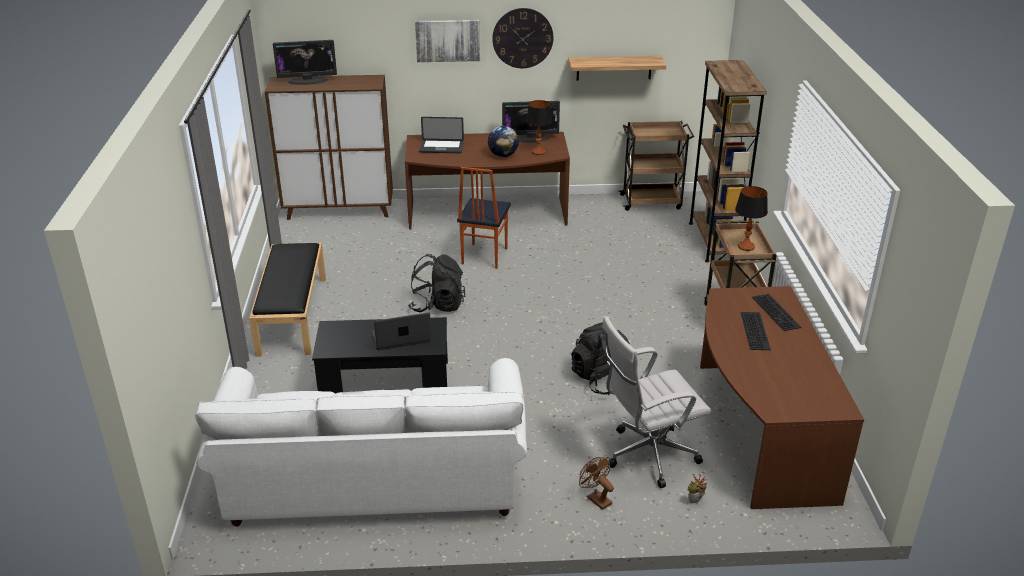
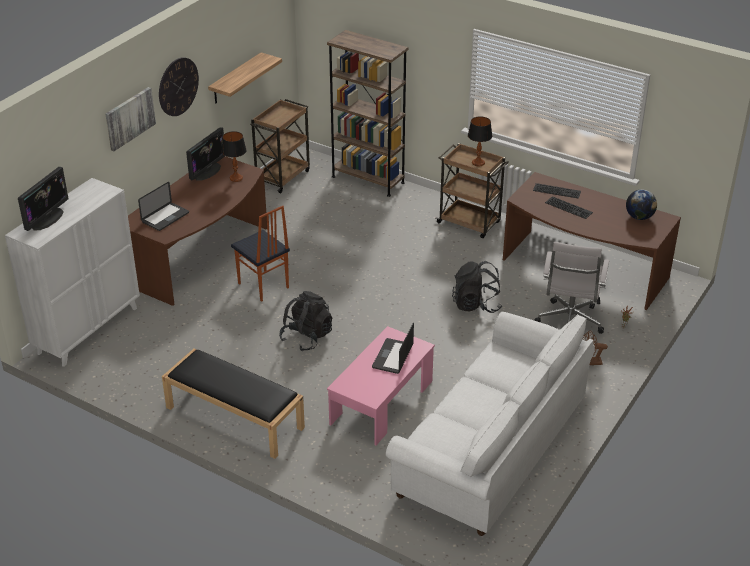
camera: 55 degrees left, 5 degrees up
brown cabinet [265,75,393,220] -> white cabinet [5,178,140,367]
black coffee table [312,317,448,394] -> pink coffee table [327,326,435,446]
globe [488,126,519,157] -> globe moved to [626,189,657,220]

